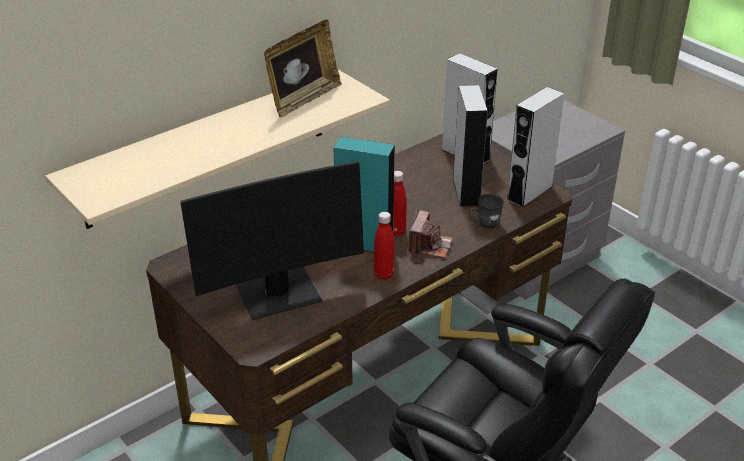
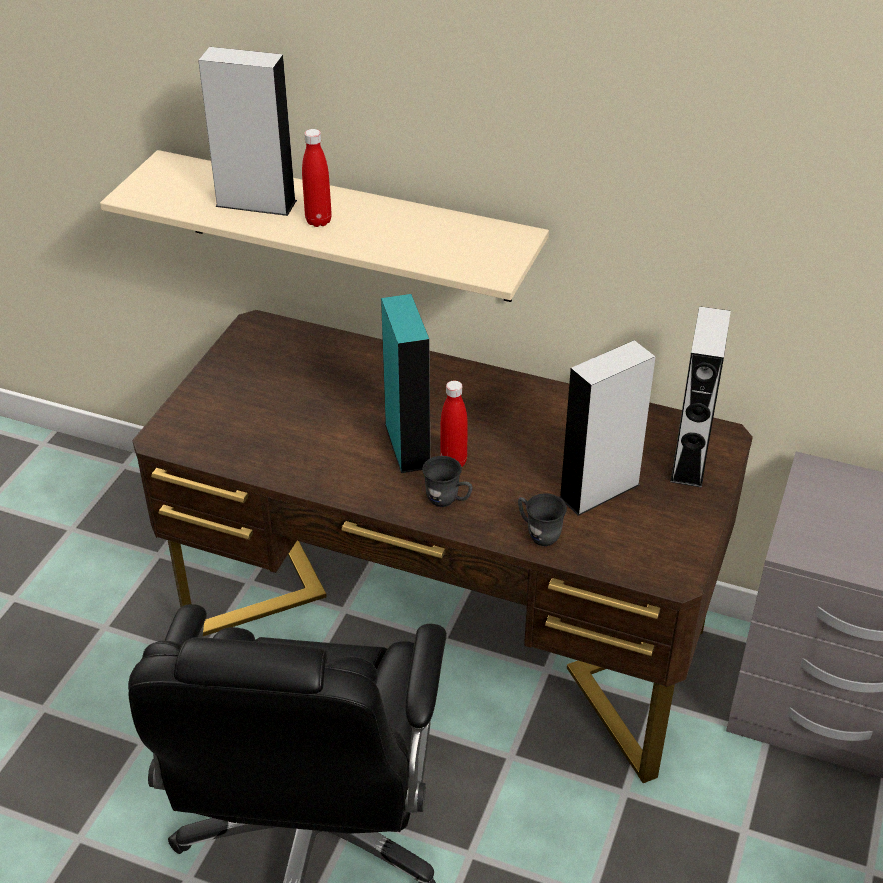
camera: 60 degrees right, 5 degrees up
monitor [180,161,364,320] -> none
picture frame [264,20,342,118] -> none
red bottle [374,212,394,280] -> red bottle moved to [302,129,332,227]
camera [409,210,453,258] -> grey mug [422,456,472,507]
grey speaker [506,87,564,208] -> grey speaker moved to [198,47,297,216]

